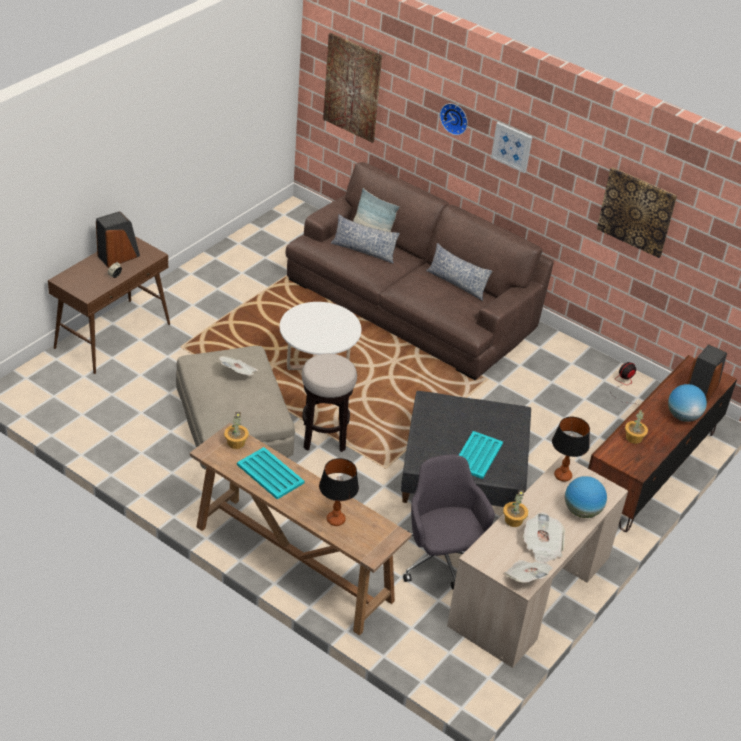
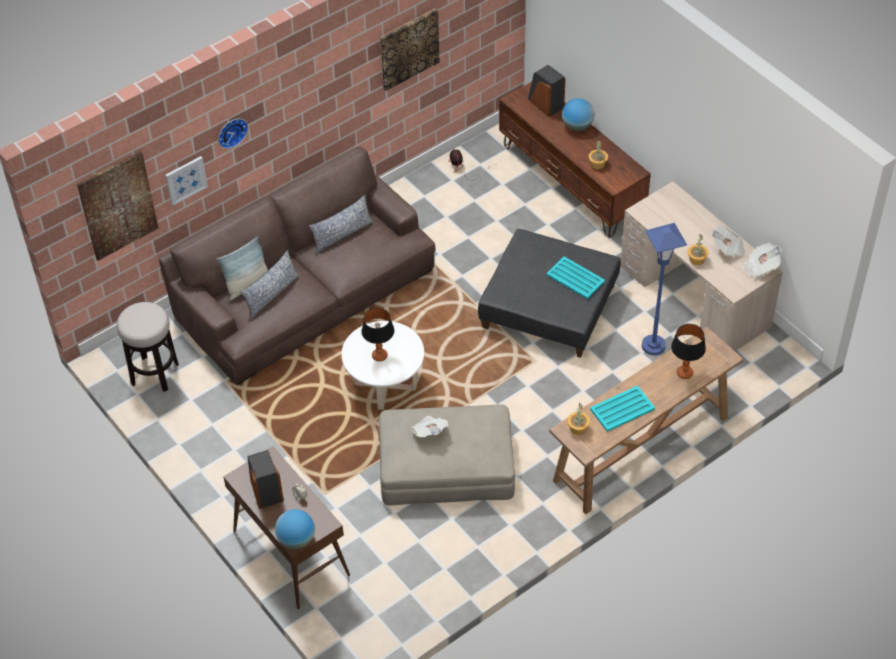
camera: 70 degrees left, 10 degrees up
stool [302,354,357,452] -> stool moved to [117,302,179,392]
grey office chair [403,455,495,589] -> blue floor lamp [642,223,687,355]
picture [491,122,532,173] -> picture moved to [165,156,208,206]
table lamp [552,417,590,482] -> table lamp moved to [361,308,394,361]
globe [565,476,607,518] -> globe moved to [275,509,315,549]

